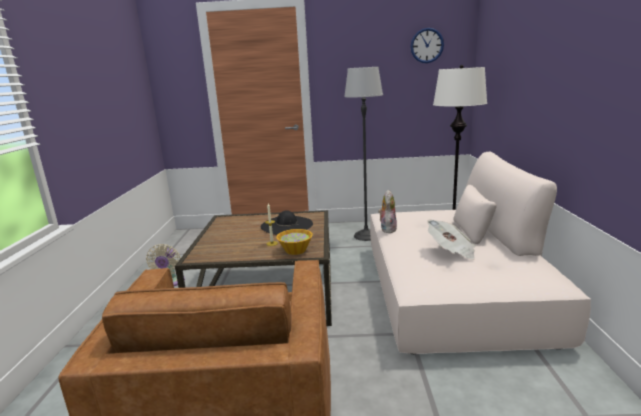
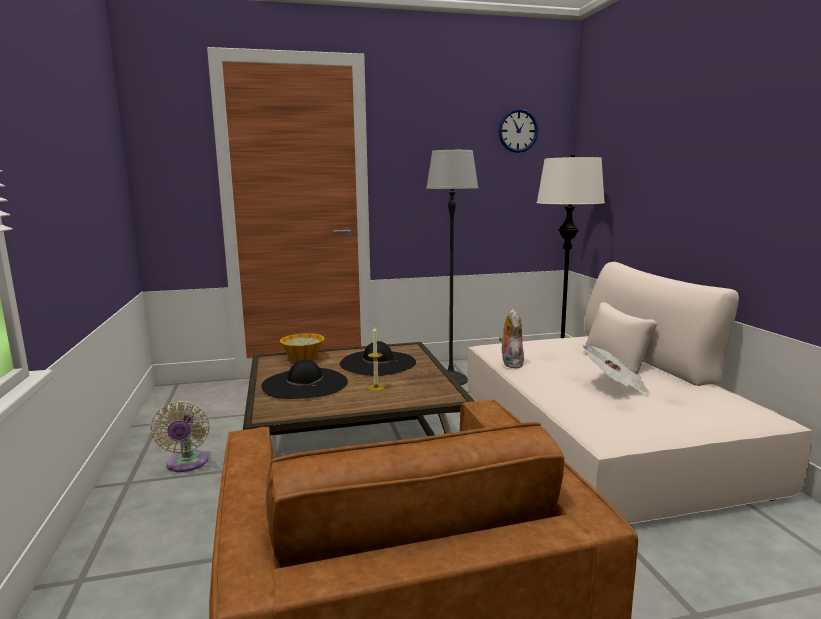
camera: 15 degrees left, 5 degrees down
bowl [276,229,313,255] -> bowl moved to [280,333,325,362]
none -> black hat [262,360,348,399]

